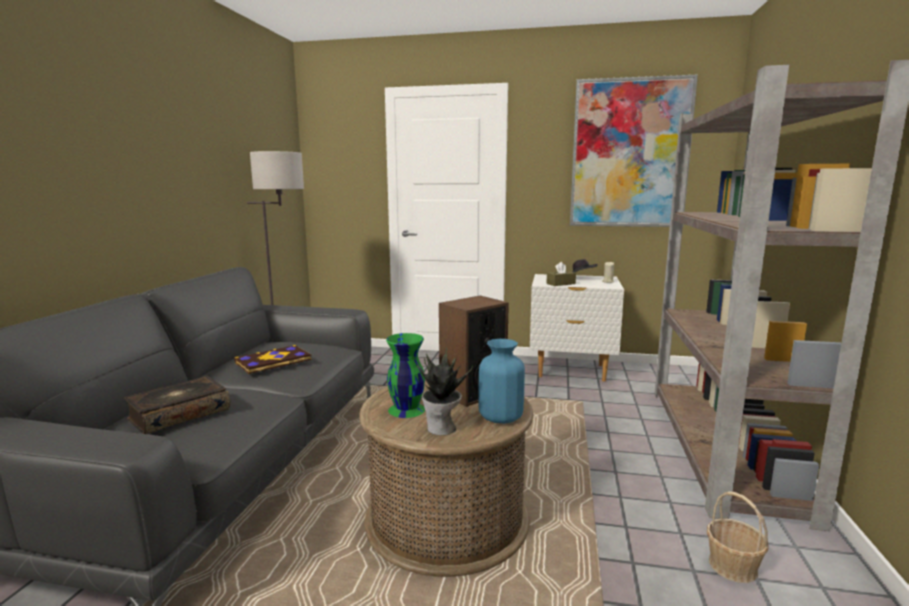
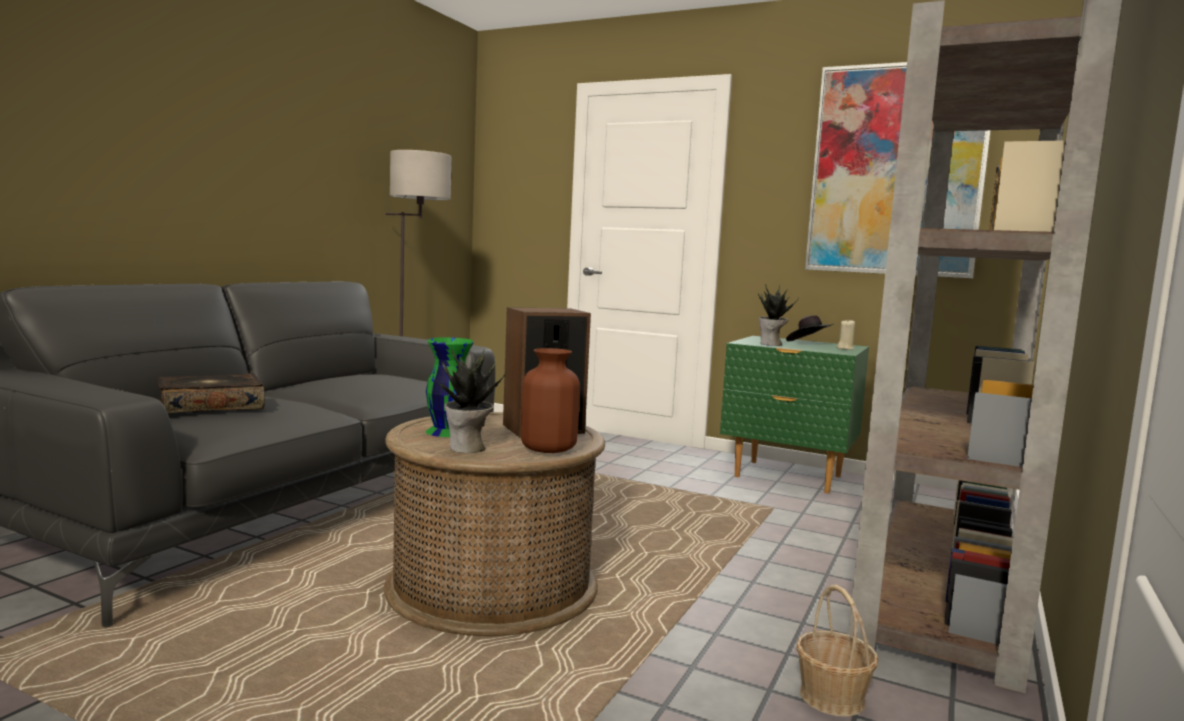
camera: 15 degrees right, 5 degrees down
book [234,345,312,374] -> none
blue vase [479,339,525,424] -> brown vase [521,348,580,453]
white nightstand [530,274,624,382] -> green nightstand [720,336,869,493]
brown tissue box [546,262,576,286] -> potted plant [758,285,799,346]

